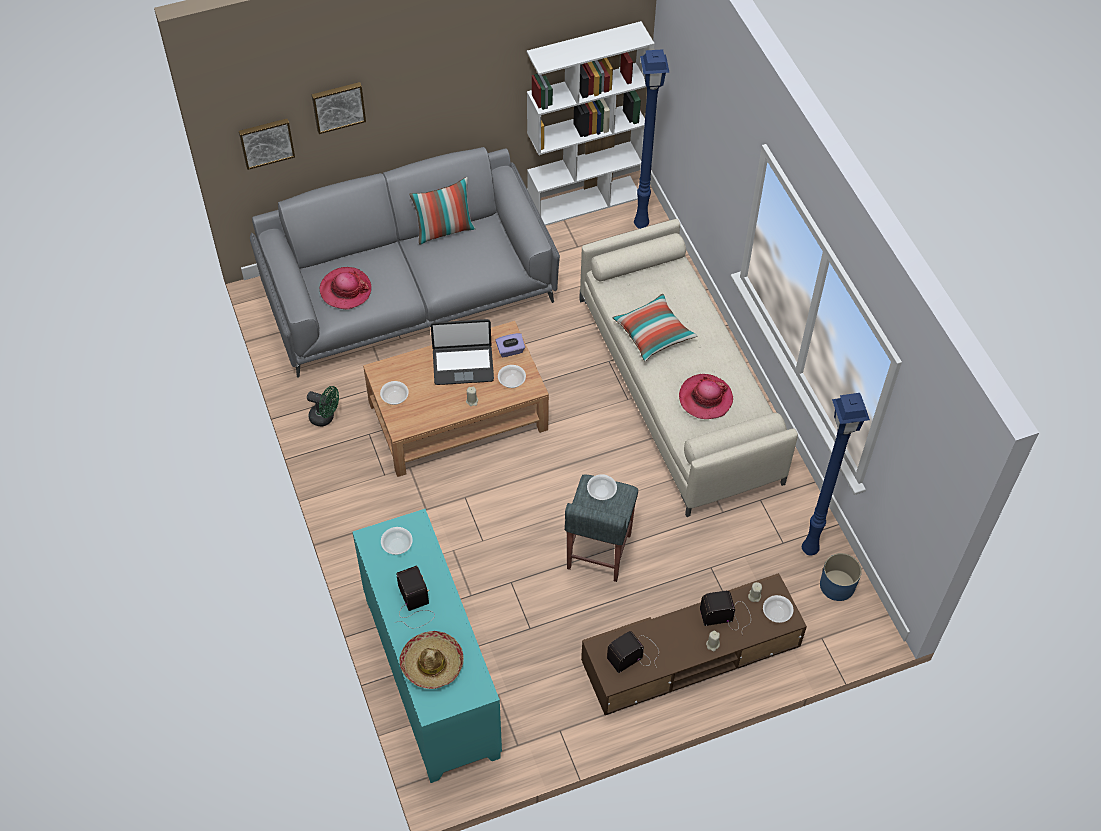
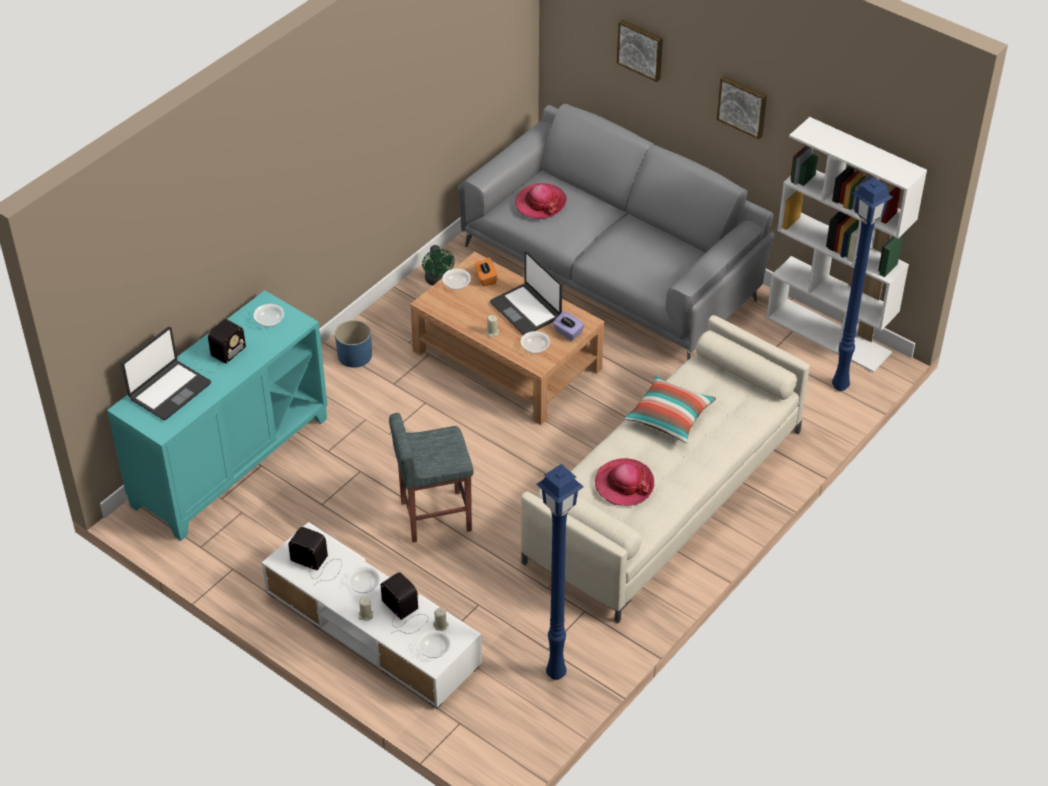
camera: 60 degrees right, 10 degrees down
picture [239,119,295,170] -> picture moved to [717,76,767,139]
hat [399,631,464,689] -> laptop [121,327,211,420]
pillow [409,177,476,245] -> none
brown tv stand [581,573,807,715] -> white tv stand [262,522,482,709]
bowl [587,474,617,500] -> bowl moved to [347,567,380,593]
blue planter [820,553,862,601] -> blue planter moved to [335,320,372,368]
none -> orange tissue box [474,258,497,286]

